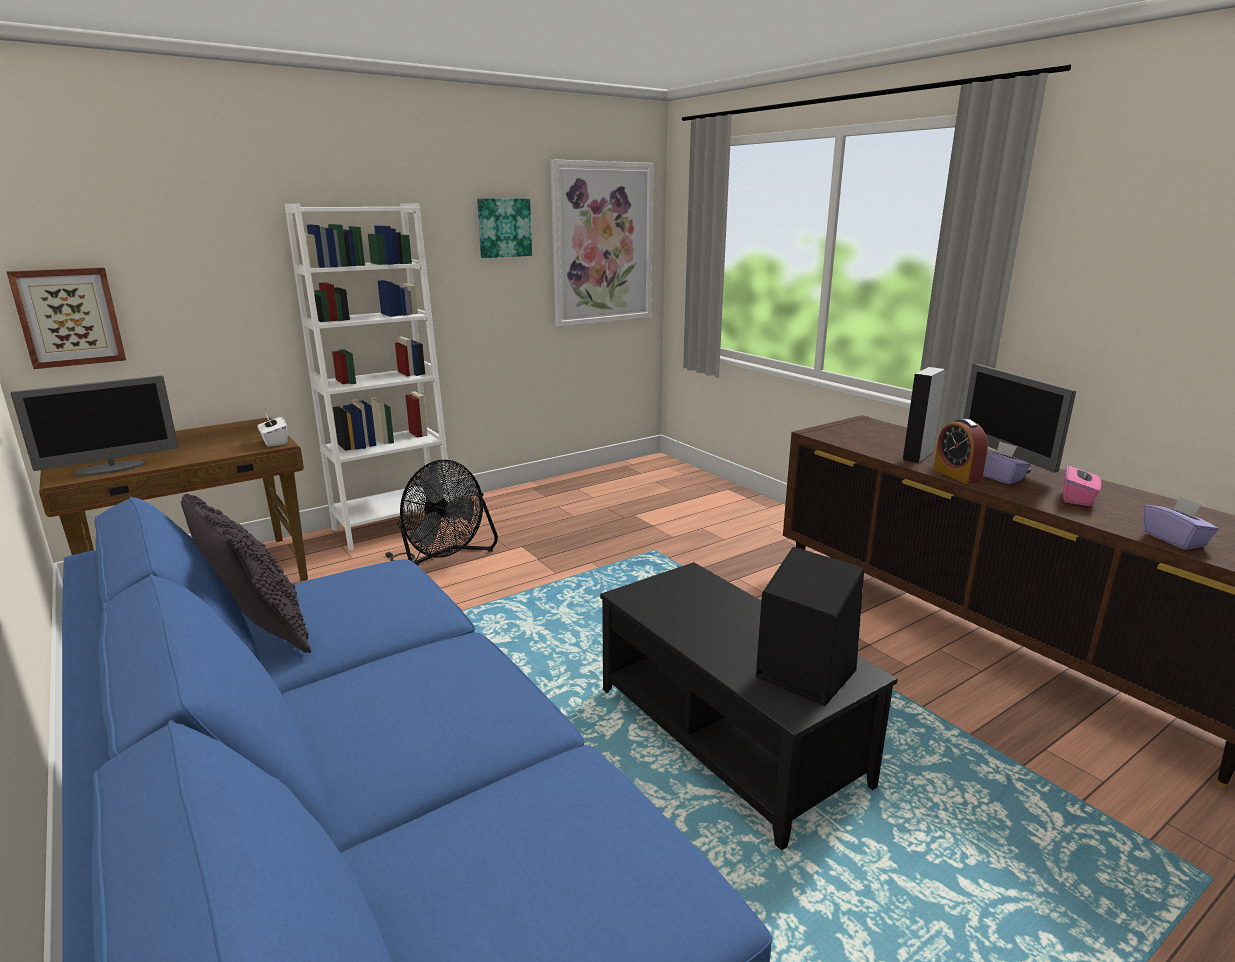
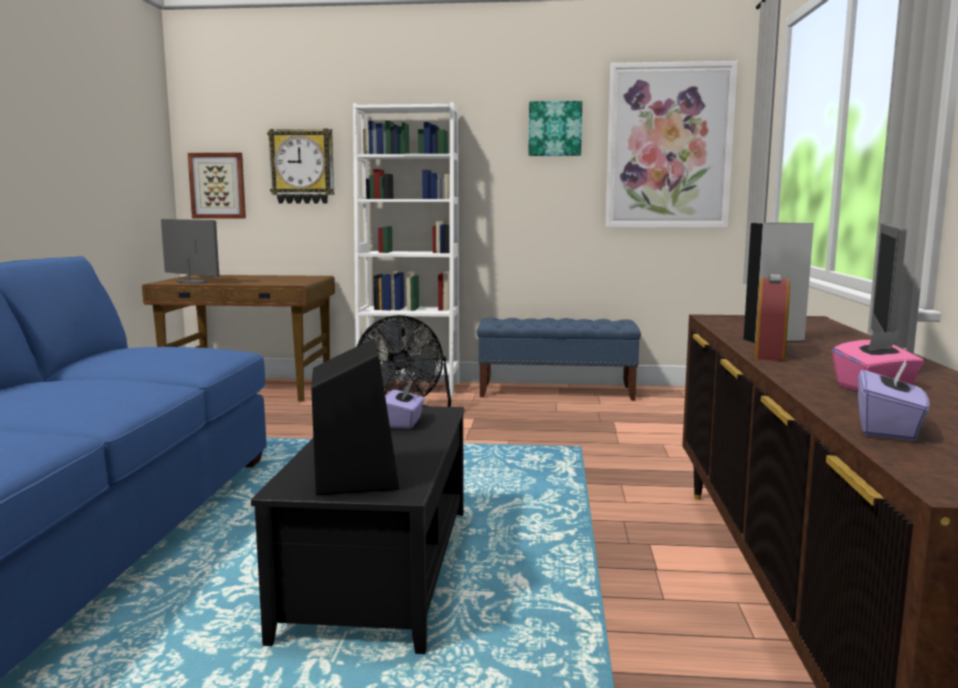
camera: 40 degrees right, 10 degrees down
monitor [11,375,179,476] -> monitor turned 150 degrees counterclockwise [161,219,220,284]
black pillow [181,493,311,653] -> none
white tissue box [258,413,288,447] -> none
purple tissue box [983,441,1031,484] -> purple tissue box moved to [385,382,424,429]
none -> wall clock [267,129,334,204]
none -> blue bench [477,318,641,401]

